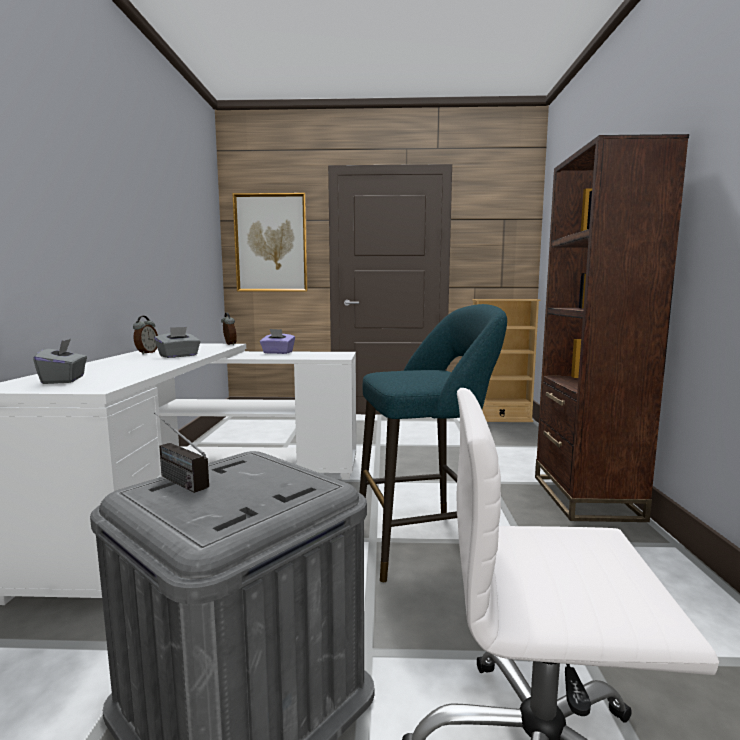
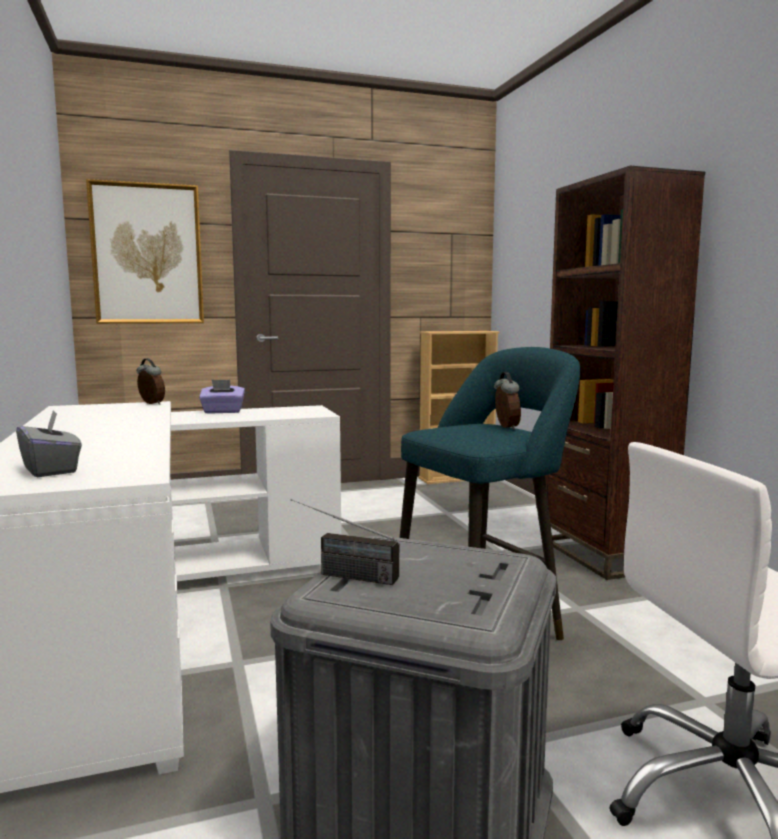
camera: 20 degrees left, 0 degrees up
alarm clock [133,316,158,354] -> alarm clock moved to [494,372,521,430]
grey tissue box [154,327,201,358] -> none

